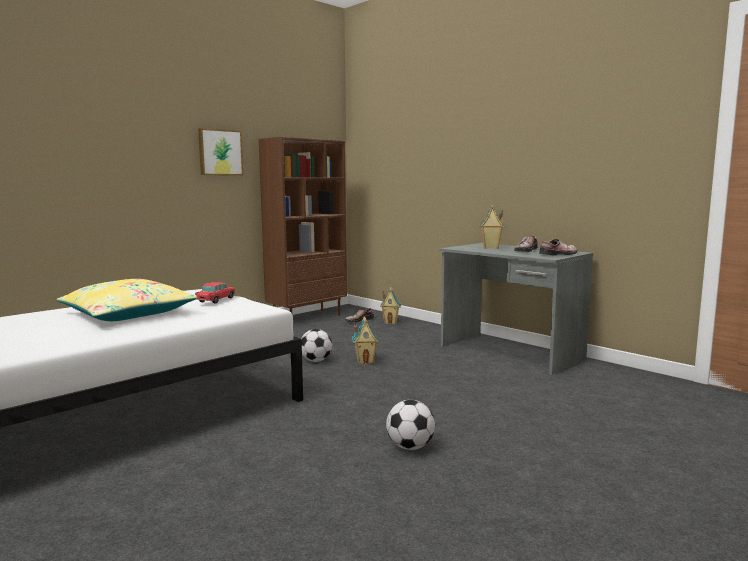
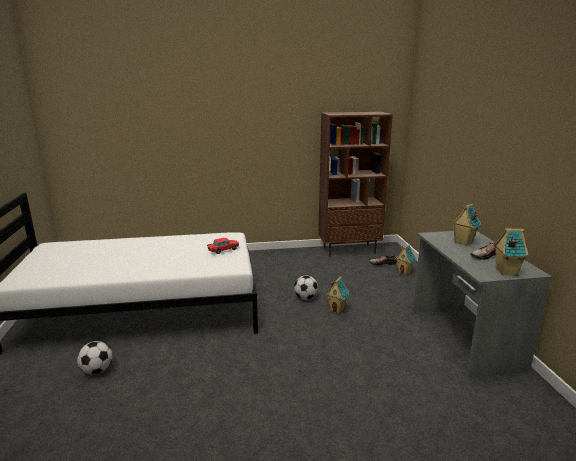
camera: 35 degrees right, 10 degrees up
yellow pillow [57,279,197,321] -> none
picture [198,128,243,175] -> none
football [386,400,435,450] -> football moved to [77,341,112,375]
shoe [539,239,578,255] -> toy house [494,228,528,276]

